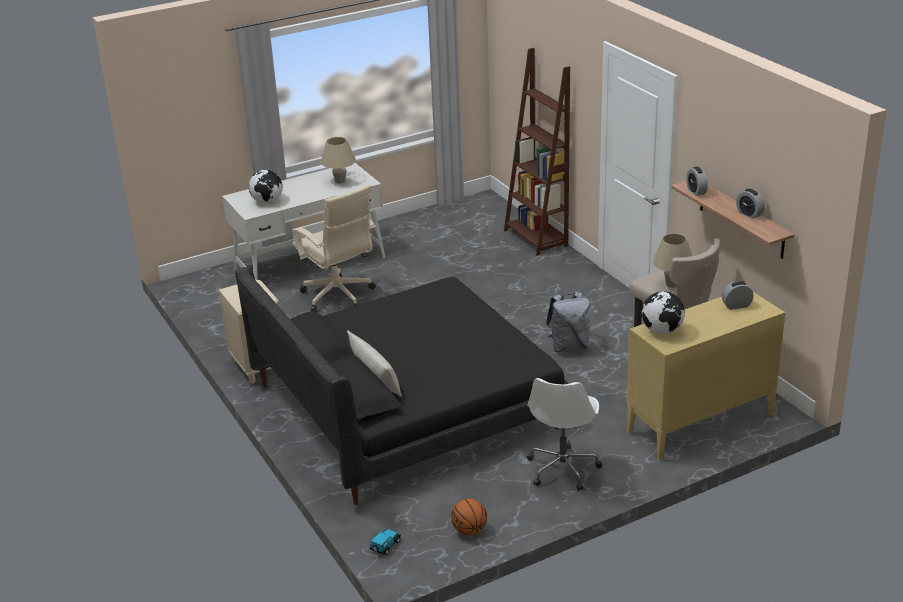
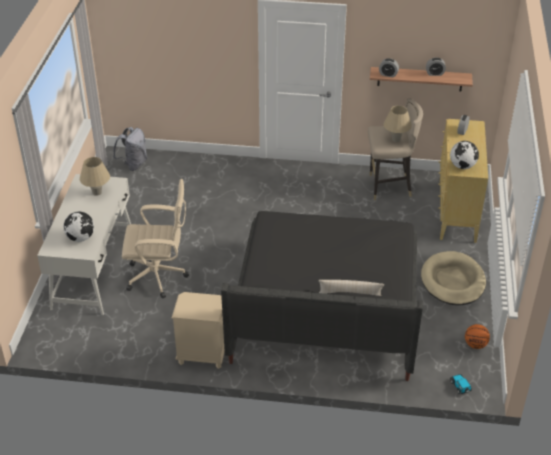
camera: 55 degrees left, 10 degrees up
brown bookcase [504,48,570,256] -> none
white office chair [527,378,602,491] -> beige dog bed [421,251,486,305]
grey backpack [546,292,590,352] -> grey backpack moved to [113,127,147,171]

